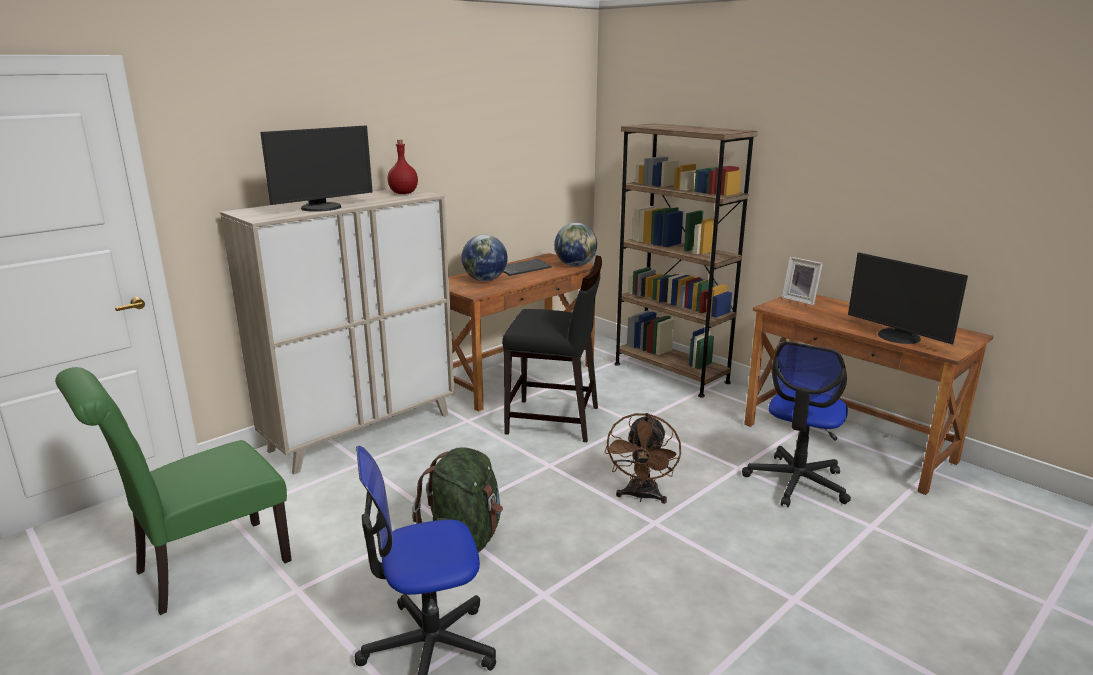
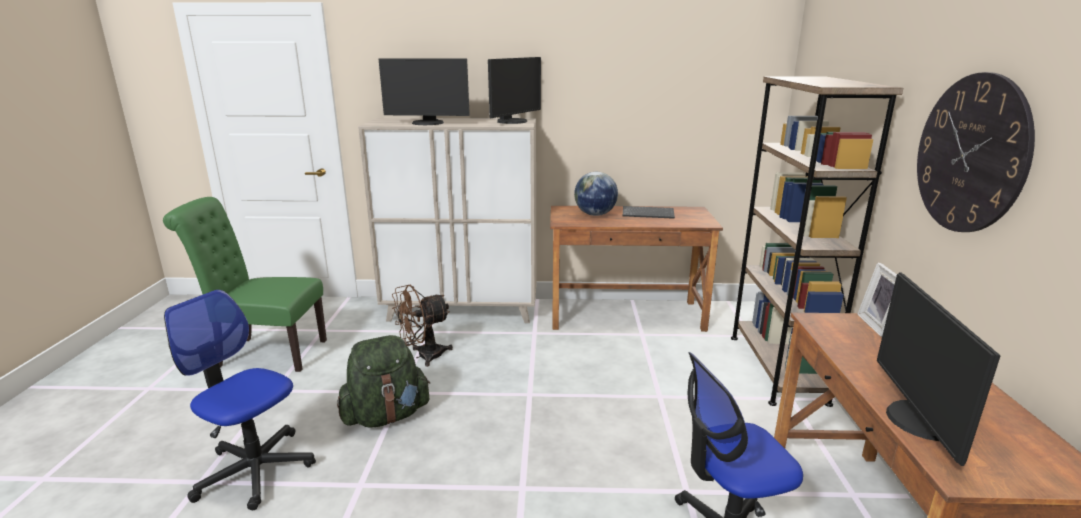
camera: 45 degrees right, 0 degrees up
red bottle [388,140,418,194] -> monitor [488,57,541,124]
black chair [502,255,602,442] -> none
globe [554,223,597,266] -> none
brown fan [605,413,681,504] -> brown fan moved to [392,285,453,367]
none -> wall clock [917,72,1035,232]

